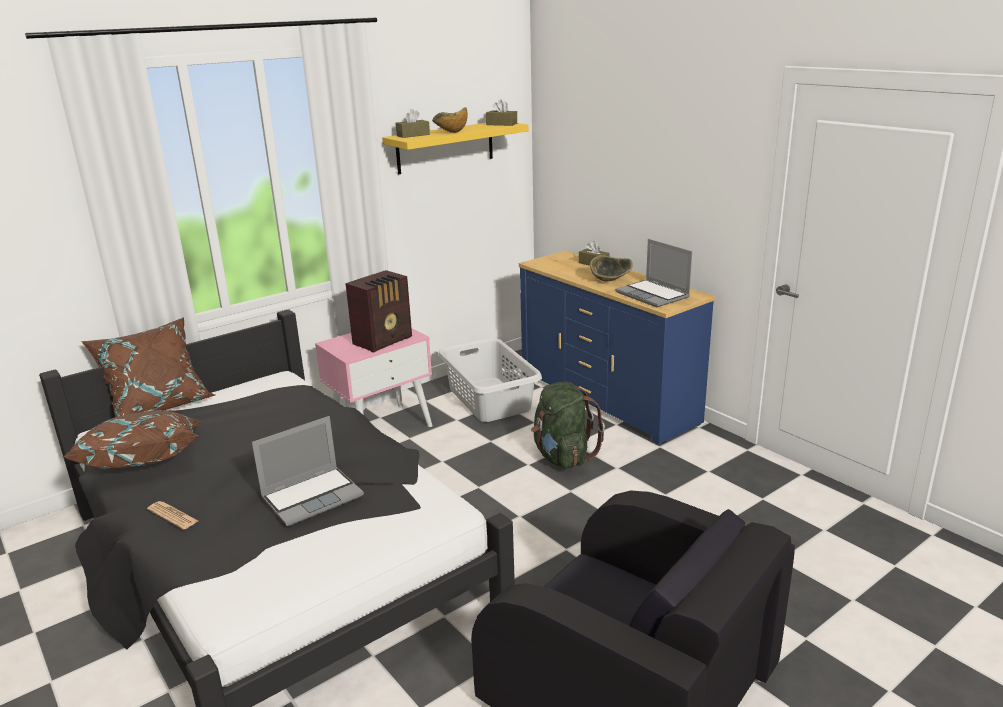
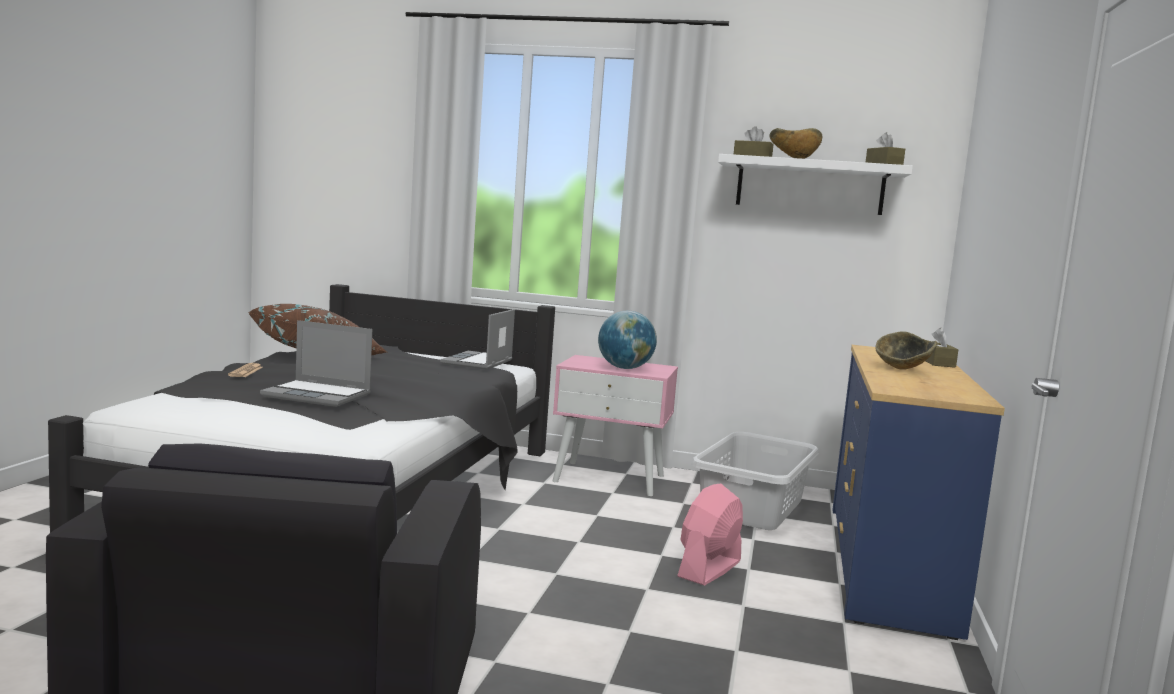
camera: 50 degrees right, 15 degrees down
brown pillow [81,317,215,417] -> none
radio [345,270,412,353] -> globe [598,311,657,369]
yellow shelf [382,123,529,175] -> white shelf [718,154,913,215]
green backpack [531,382,605,469] -> pink fan [677,483,743,585]
laptop [615,239,692,307] -> laptop moved to [440,309,515,370]

